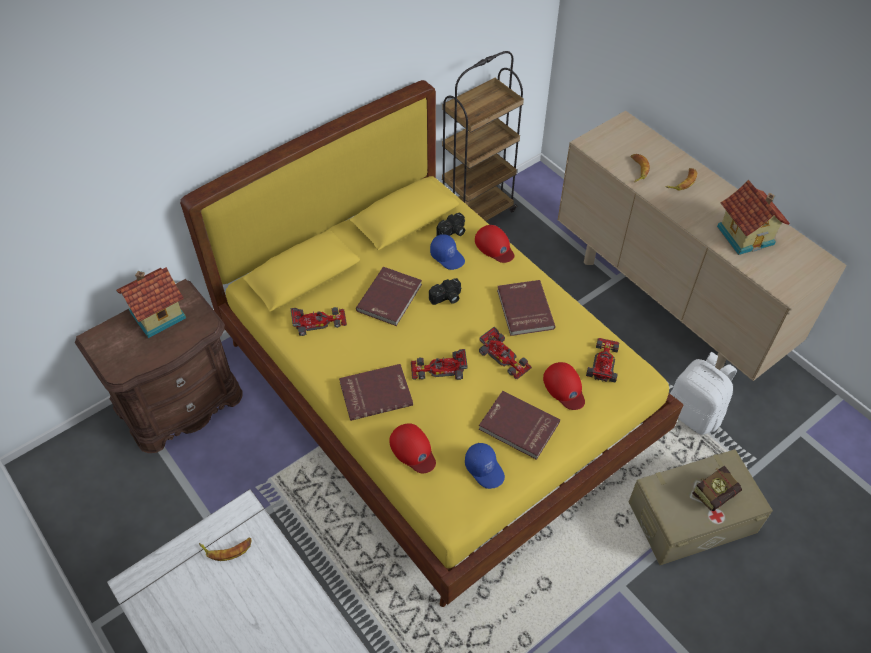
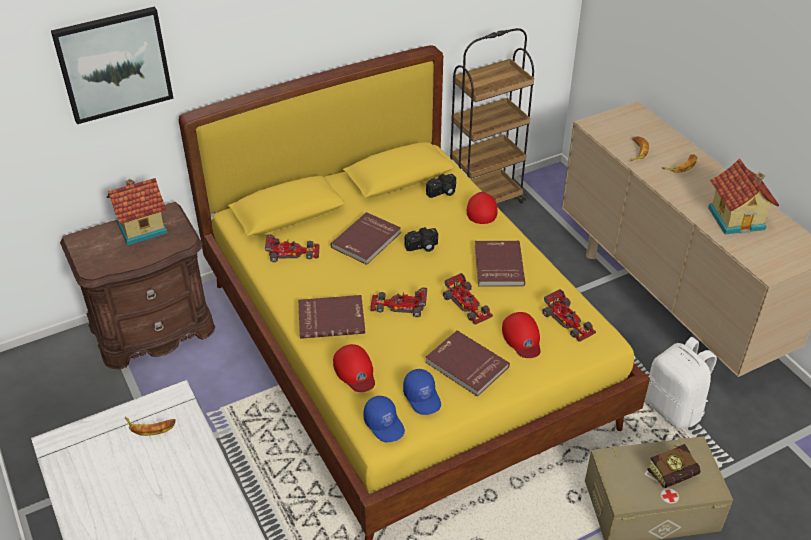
camera: 10 degrees right, 10 degrees down
blue cap [430,234,465,270] -> blue cap moved to [363,396,405,443]
red cap [475,225,514,263] -> red cap turned 150 degrees counterclockwise [467,192,497,224]
toy car [586,338,619,383] -> toy car turned 120 degrees clockwise [542,289,596,342]
none -> picture [51,6,174,124]

